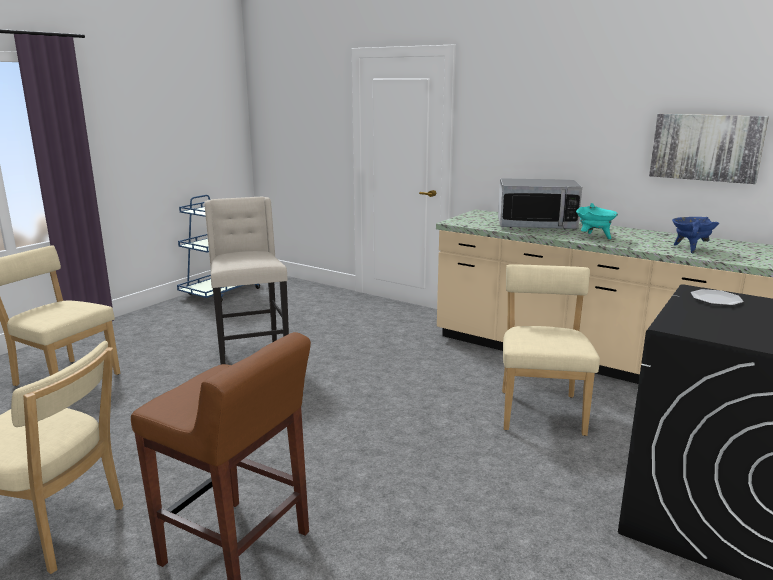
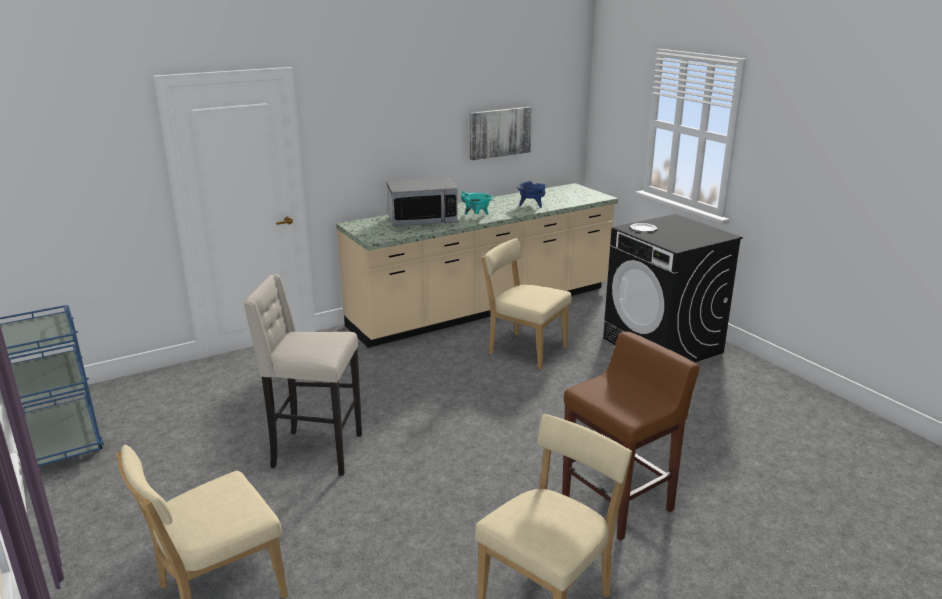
camera: 65 degrees left, 5 degrees up
microwave [498,178,582,229] -> microwave turned 45 degrees clockwise [387,178,458,227]

